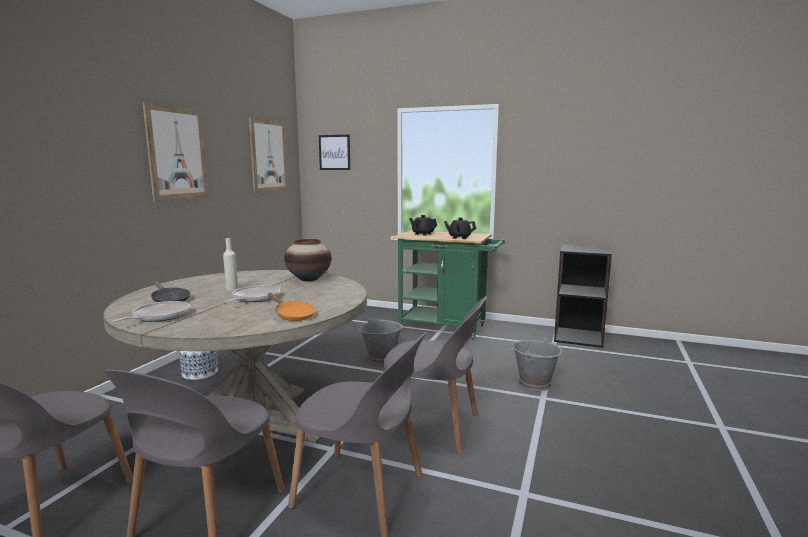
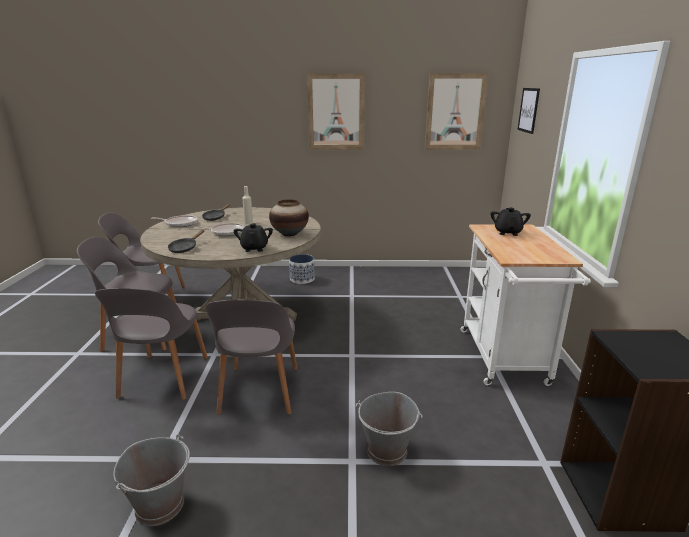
camera: 70 degrees right, 10 degrees up
orange frying pan [268,293,315,321] -> black frying pan [168,230,204,253]
grey bucket [360,318,403,364] -> grey bucket moved to [113,434,190,526]
green cart [393,230,505,340] -> white cart [460,224,591,386]
black teapot [444,218,476,239] -> black teapot moved to [234,223,273,252]

